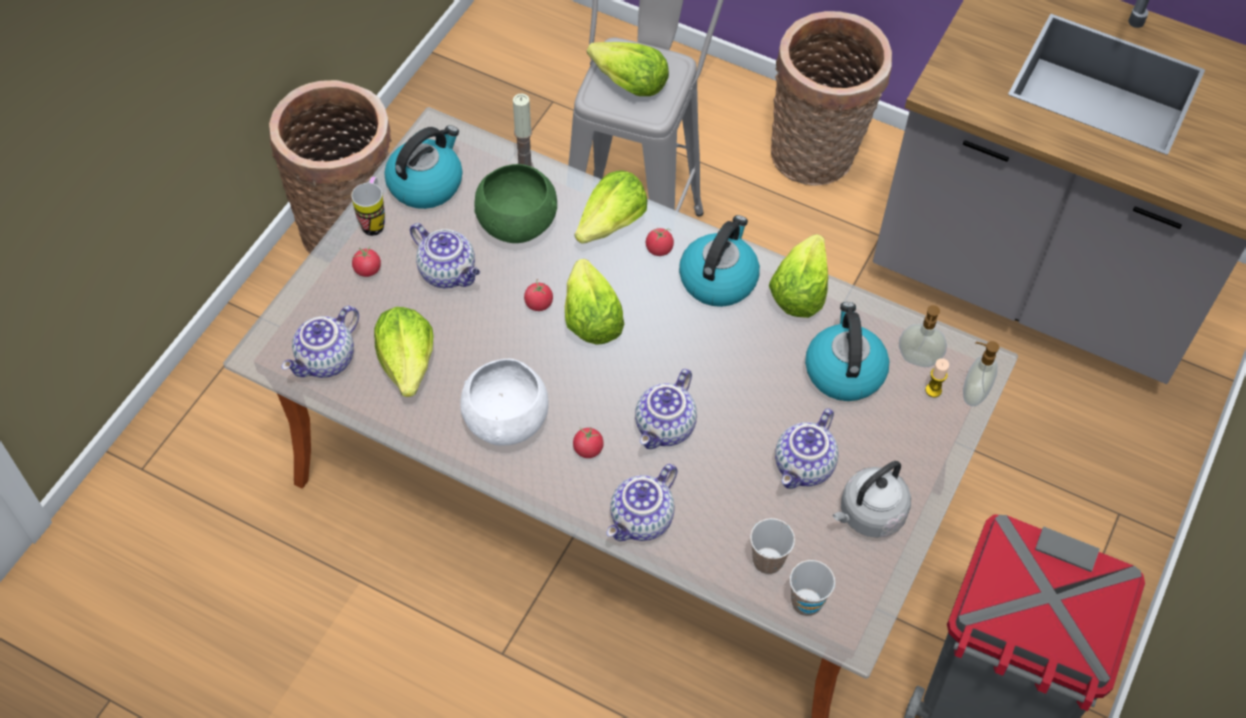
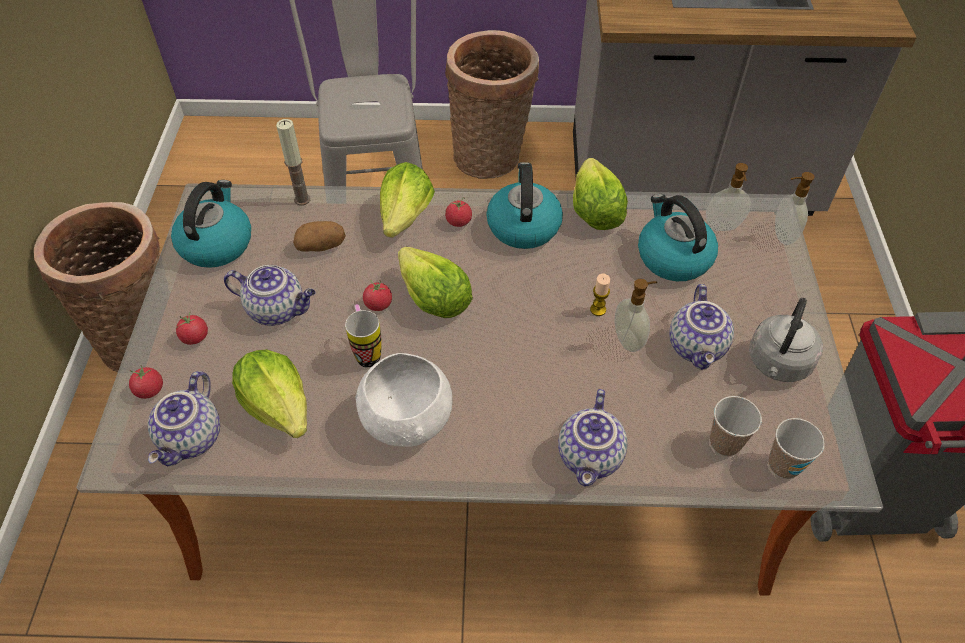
camera: 25 degrees left, 5 degrees down
mug [352,177,385,236] -> mug moved to [345,304,382,368]
green bowl [474,164,557,243] -> potato [293,221,346,252]
tomato [573,428,604,458] -> tomato moved to [129,365,163,399]
lettuce [587,42,669,96] -> none
teapot [635,369,697,449] -> none
candle [925,358,949,397] -> candle moved to [590,274,610,316]
none -> soap dispenser [614,279,657,352]

